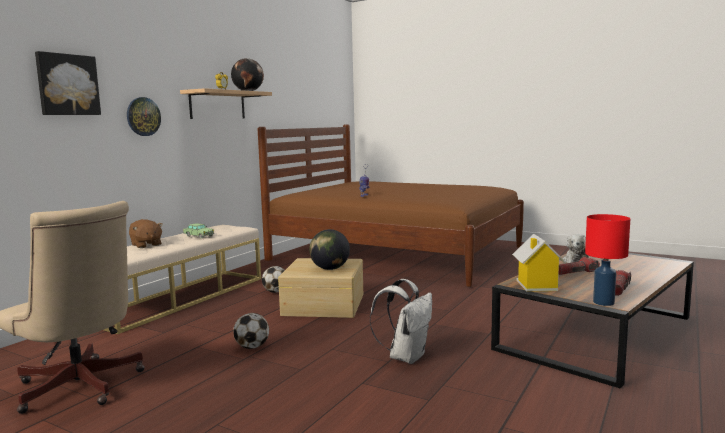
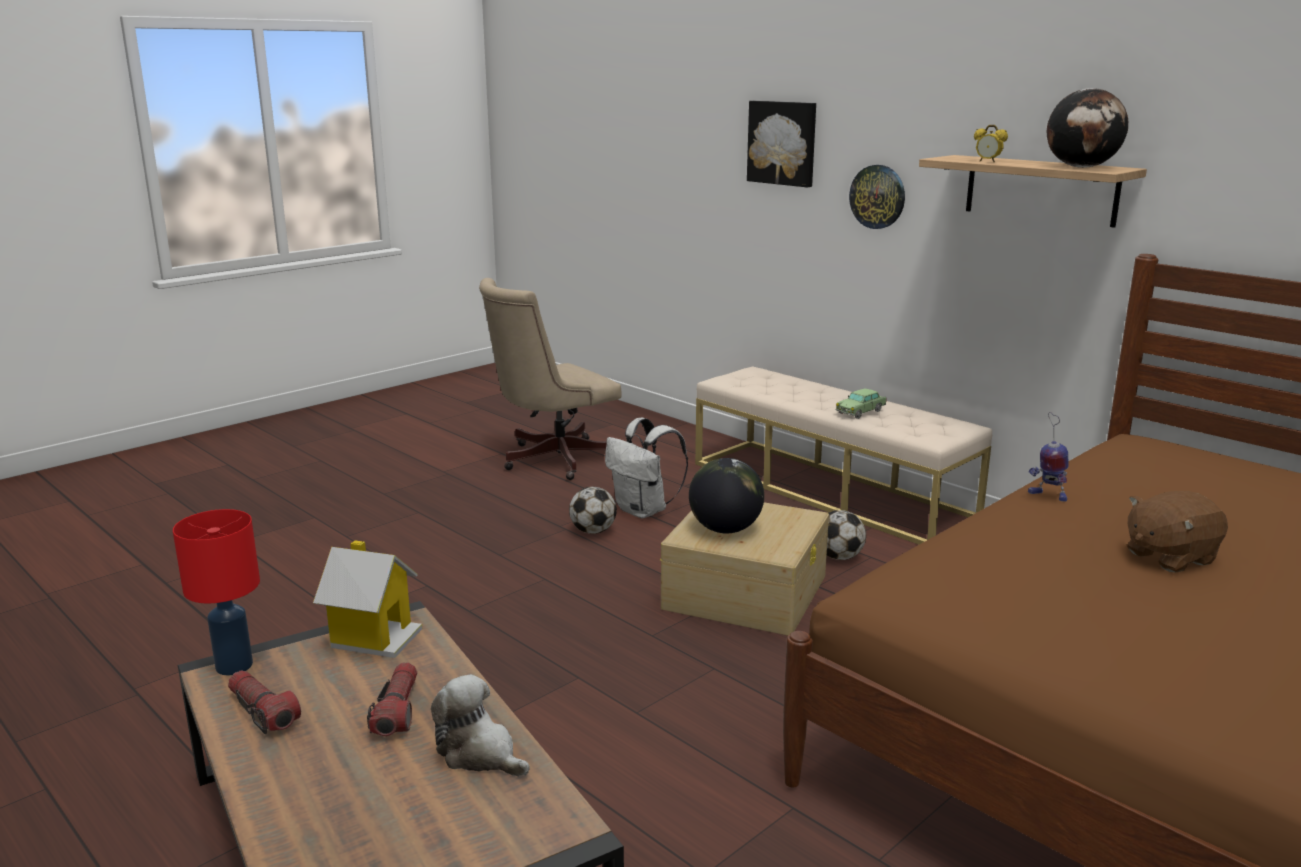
camera: 105 degrees right, 10 degrees up
brown plush toy [129,219,163,248] -> brown plush toy moved to [1127,491,1228,572]
white backpack [370,279,432,364] -> white backpack moved to [605,418,688,519]

